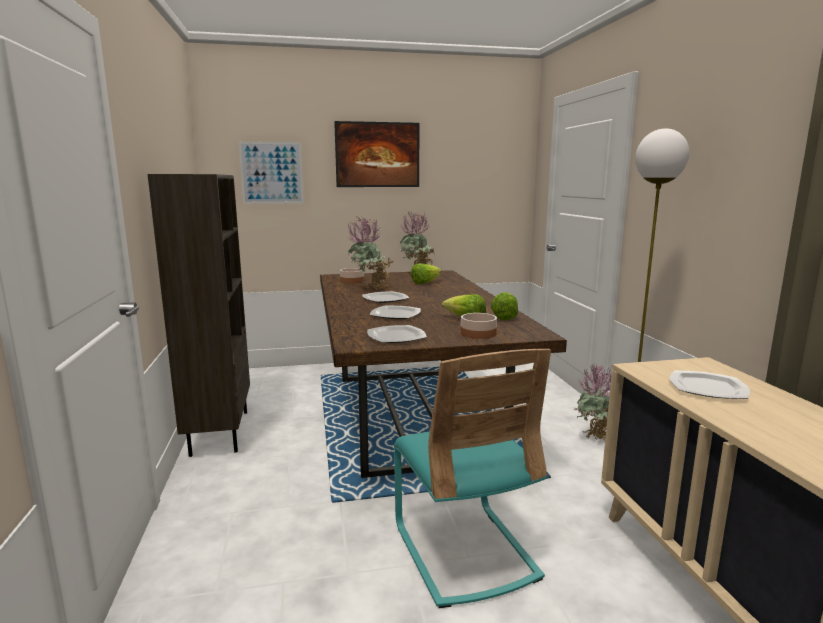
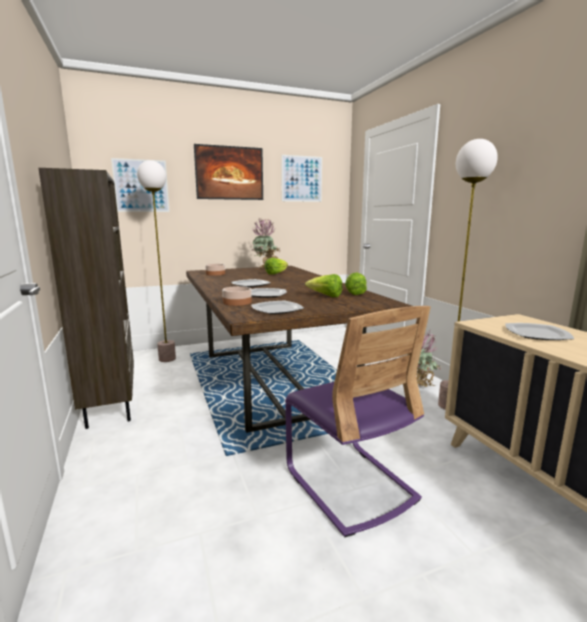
camera: 10 degrees left, 0 degrees up
potted plant [348,216,394,290] -> none
turquoise chair [394,349,551,608] -> purple chair [285,306,431,537]
bowl [461,313,497,339] -> bowl moved to [222,286,252,306]
none -> floor lamp [137,160,176,362]
none -> picture [281,155,322,202]

